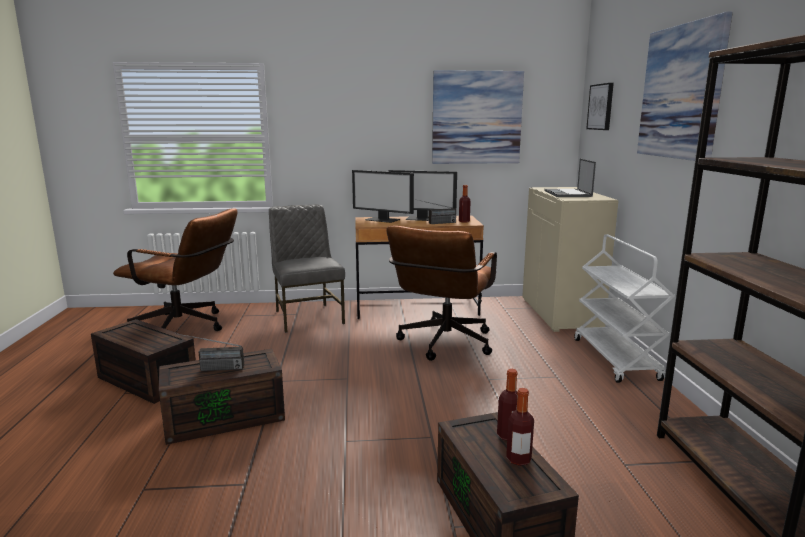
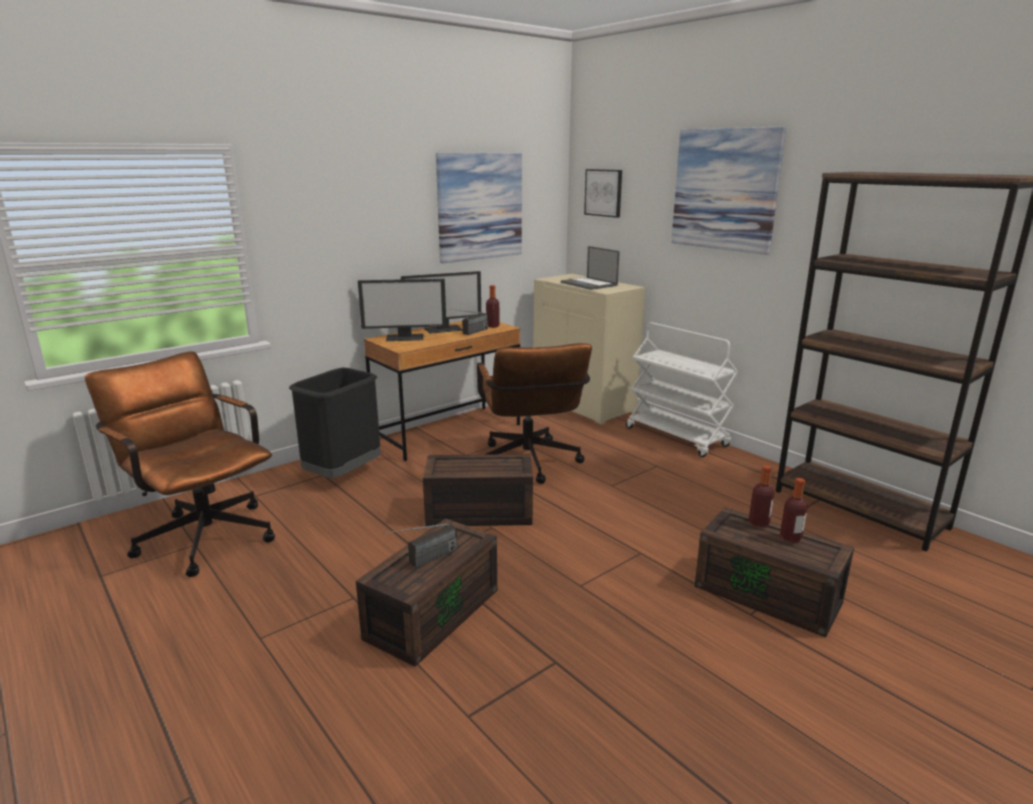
camera: 35 degrees left, 5 degrees up
brown storage box [91,319,196,404] -> brown storage box moved to [423,454,533,526]
brown office chair [113,208,238,331] -> brown office chair turned 120 degrees counterclockwise [85,351,275,577]
grey chair [269,204,345,333] -> black trash can [289,368,381,478]

